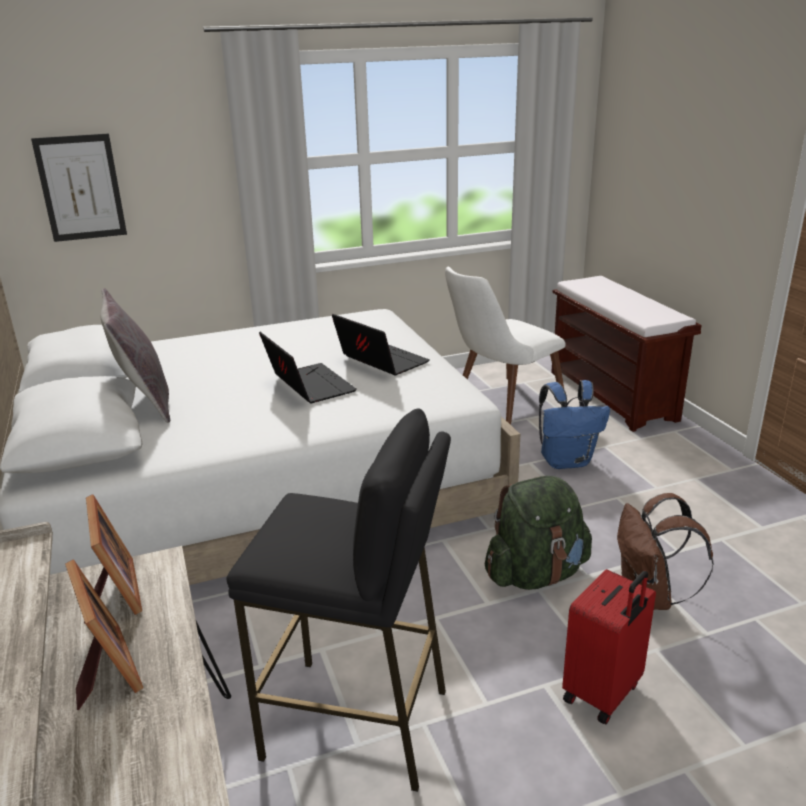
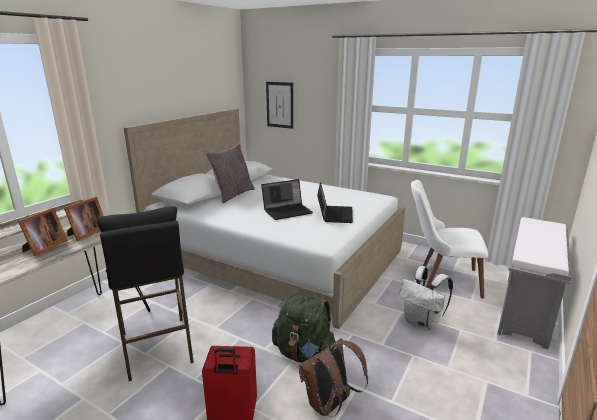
camera: 50 degrees right, 5 degrees down
laptop [259,332,357,403] -> laptop turned 45 degrees clockwise [261,179,313,220]
blue backpack [539,380,610,469] -> white backpack [400,266,453,331]
brown bench [551,276,702,432] -> grey bench [497,217,572,350]

